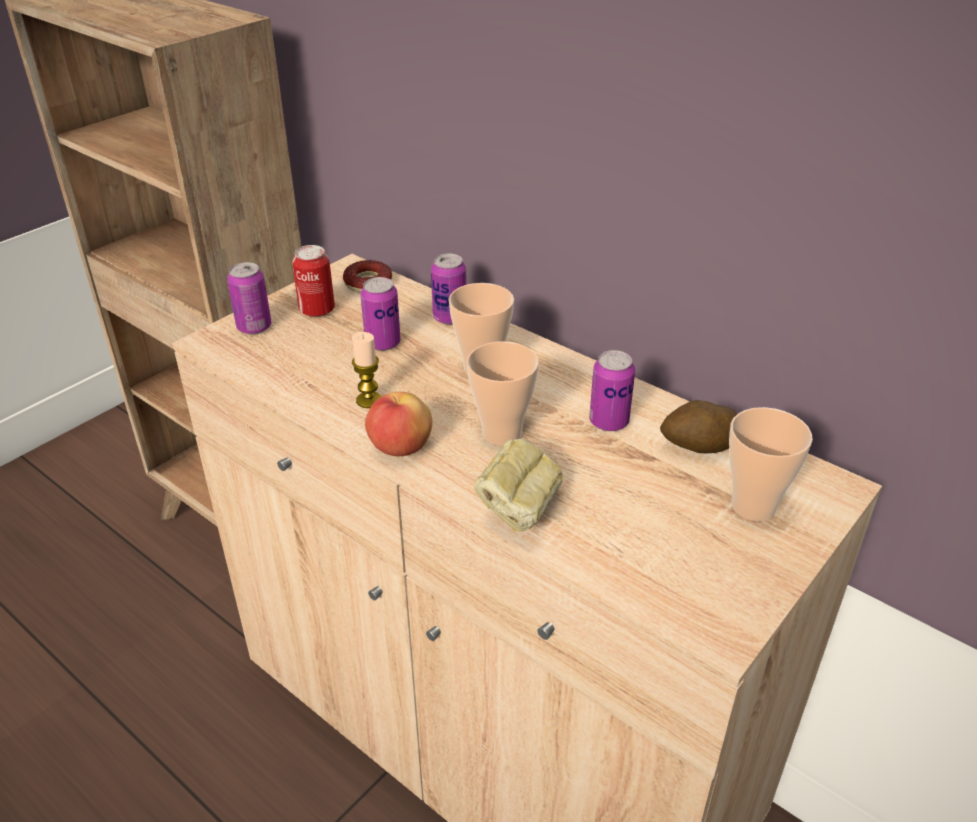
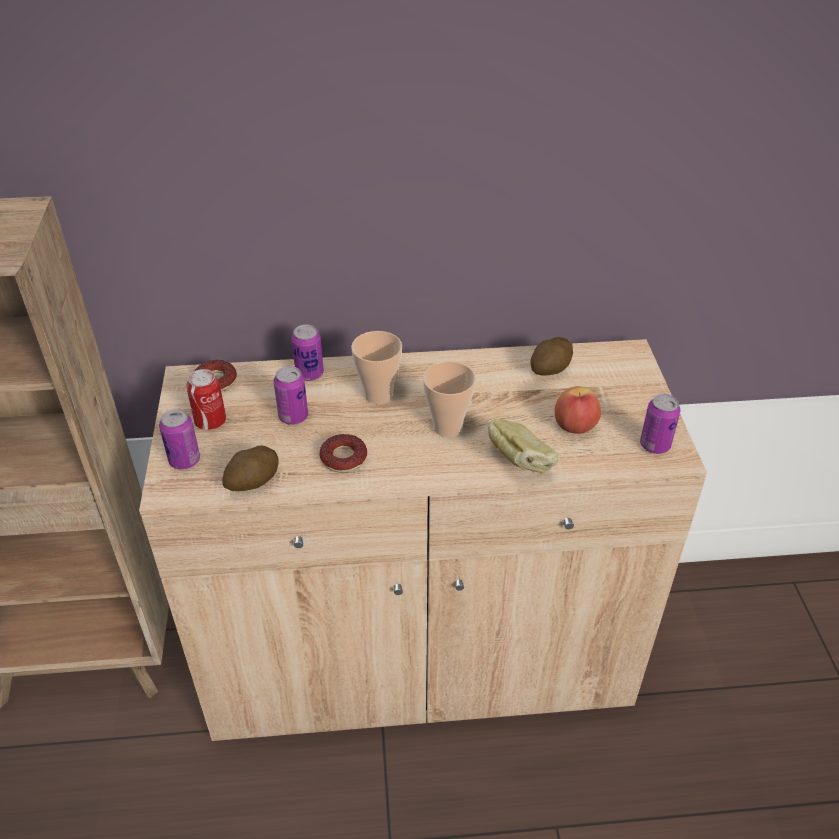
camera: 45 degrees left, 5 degrees up
candle [352,332,382,408] -> donut [320,434,367,473]
apple [365,392,432,456] -> apple moved to [555,386,601,434]
can [589,350,635,431] -> can moved to [640,394,680,454]
cup [729,407,813,521] -> none
none -> potato [222,445,279,491]

